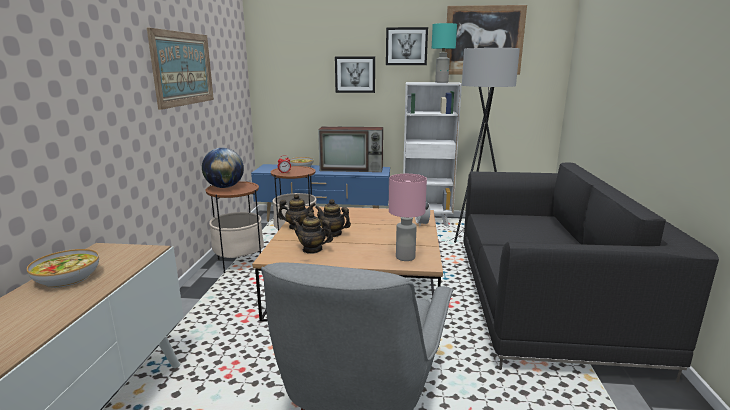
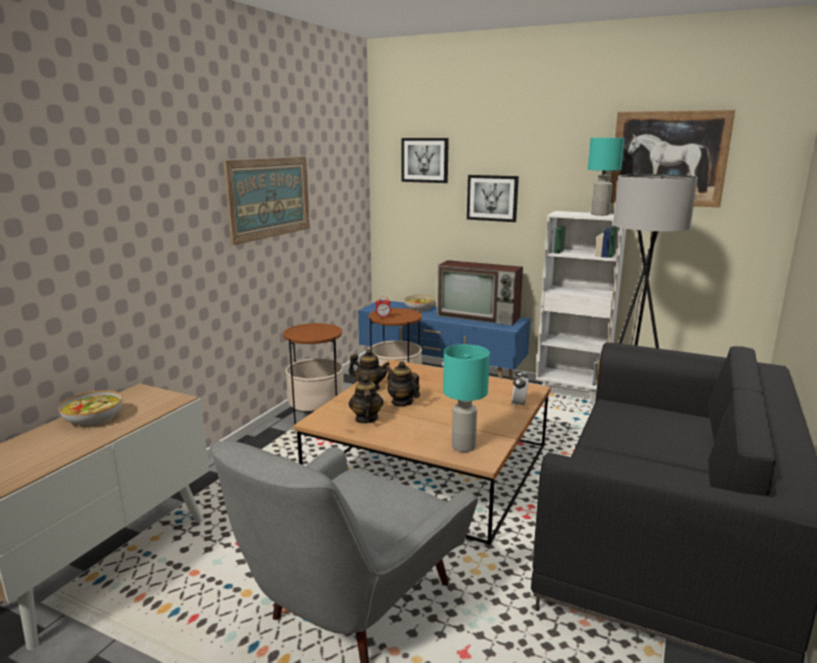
camera: 20 degrees right, 0 degrees up
globe [202,148,244,188] -> none
teapot [292,212,333,254] -> teapot turned 45 degrees clockwise [349,375,384,423]
picture [386,27,428,65] -> picture moved to [401,138,449,183]
pink table lamp [389,174,427,261] -> turquoise table lamp [443,344,490,452]

